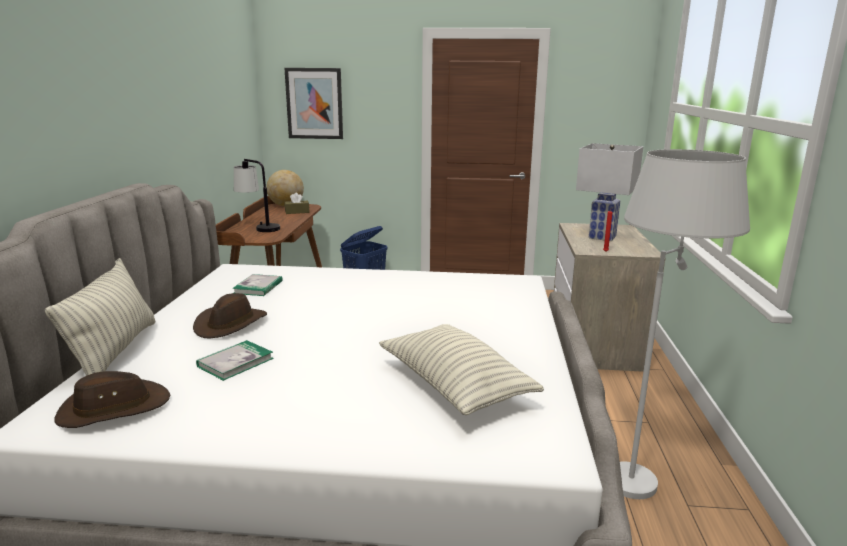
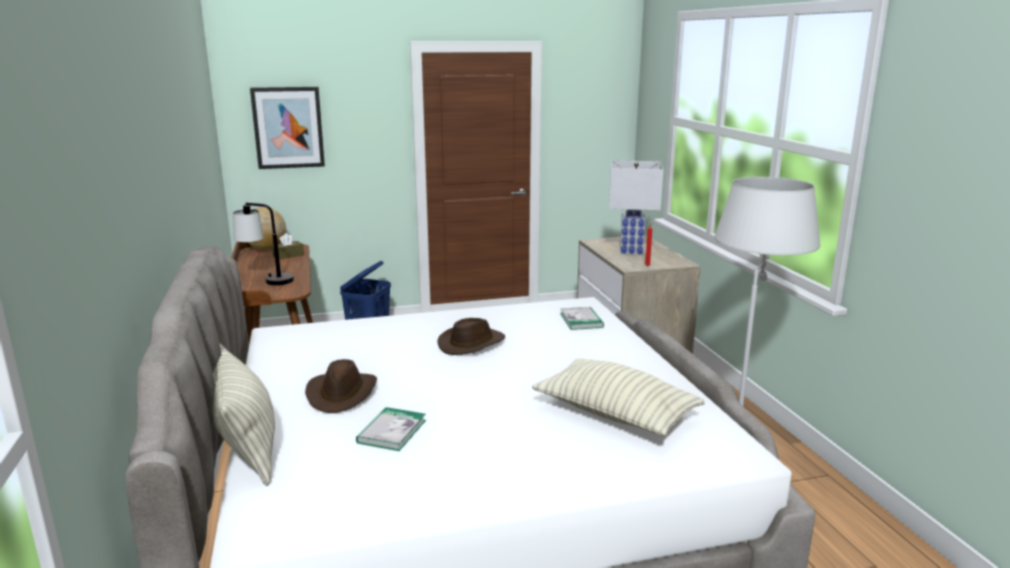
camera: 20 degrees left, 0 degrees up
brown hat [54,371,171,428] -> brown hat moved to [438,318,505,355]
book [232,274,283,296] -> book moved to [560,307,604,330]

